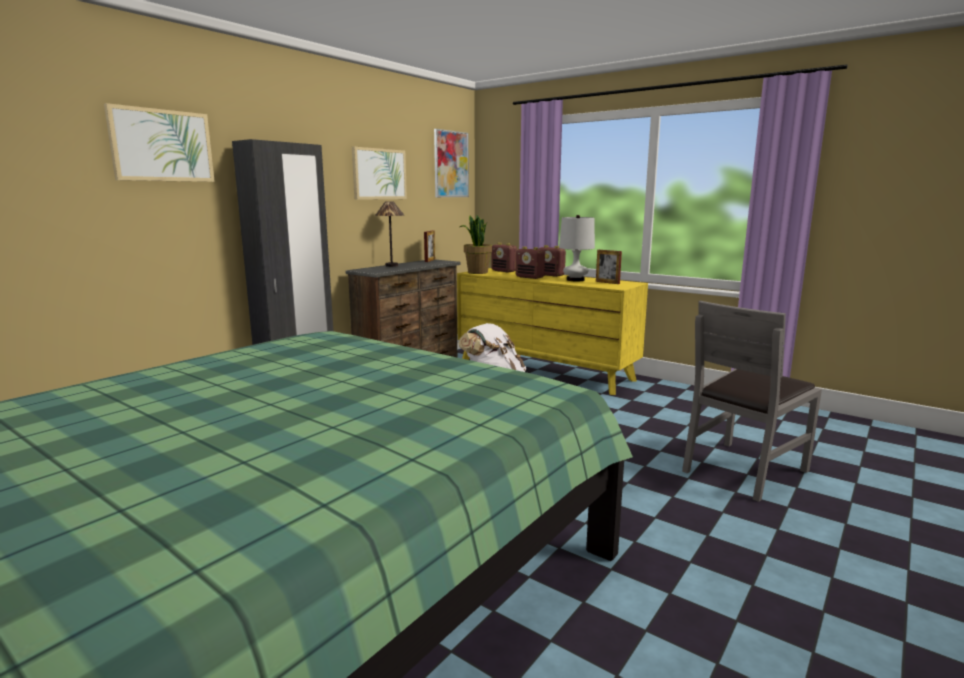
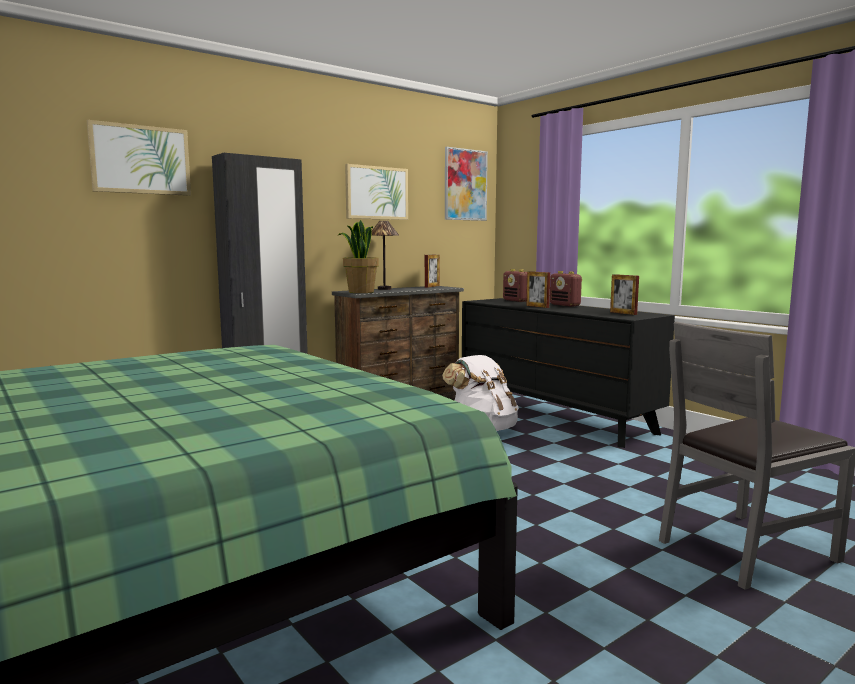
camera: 15 degrees right, 5 degrees down
yellow dresser [457,268,648,395] -> black dresser [462,298,675,448]
potted plant [460,215,492,274] -> potted plant moved to [338,220,379,293]
radio [515,247,545,279] -> picture frame [526,271,550,308]
white table lamp [559,215,595,281] -> none

